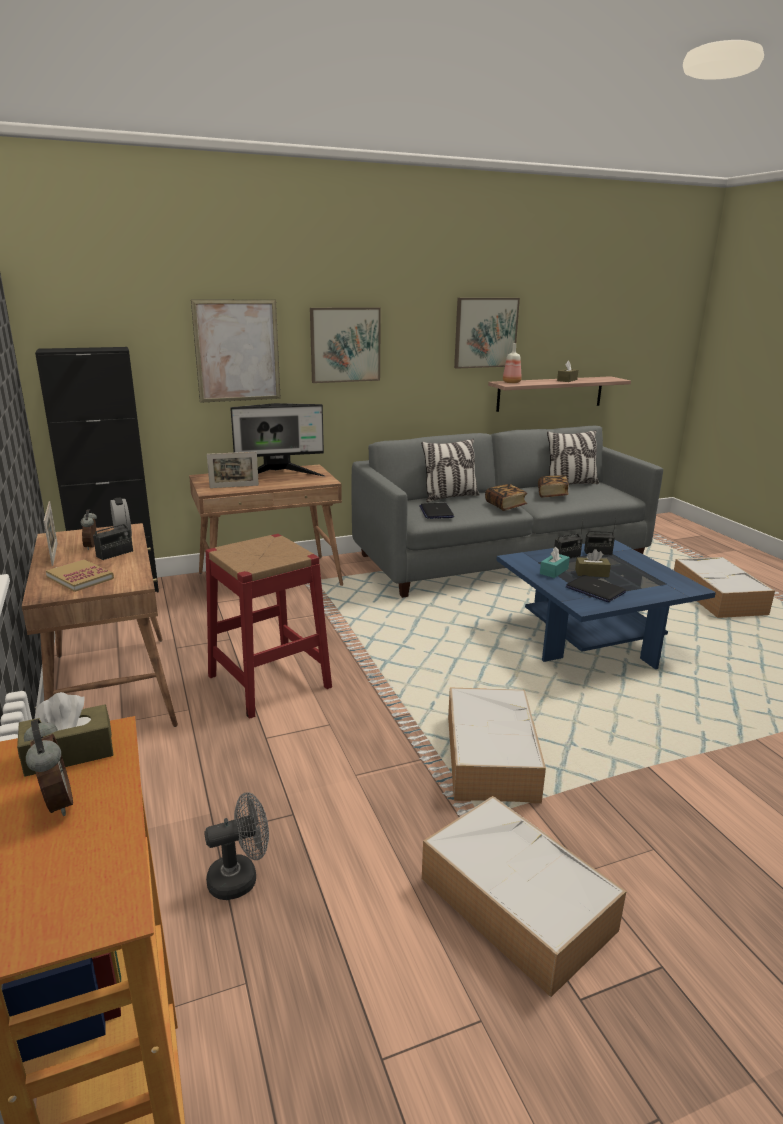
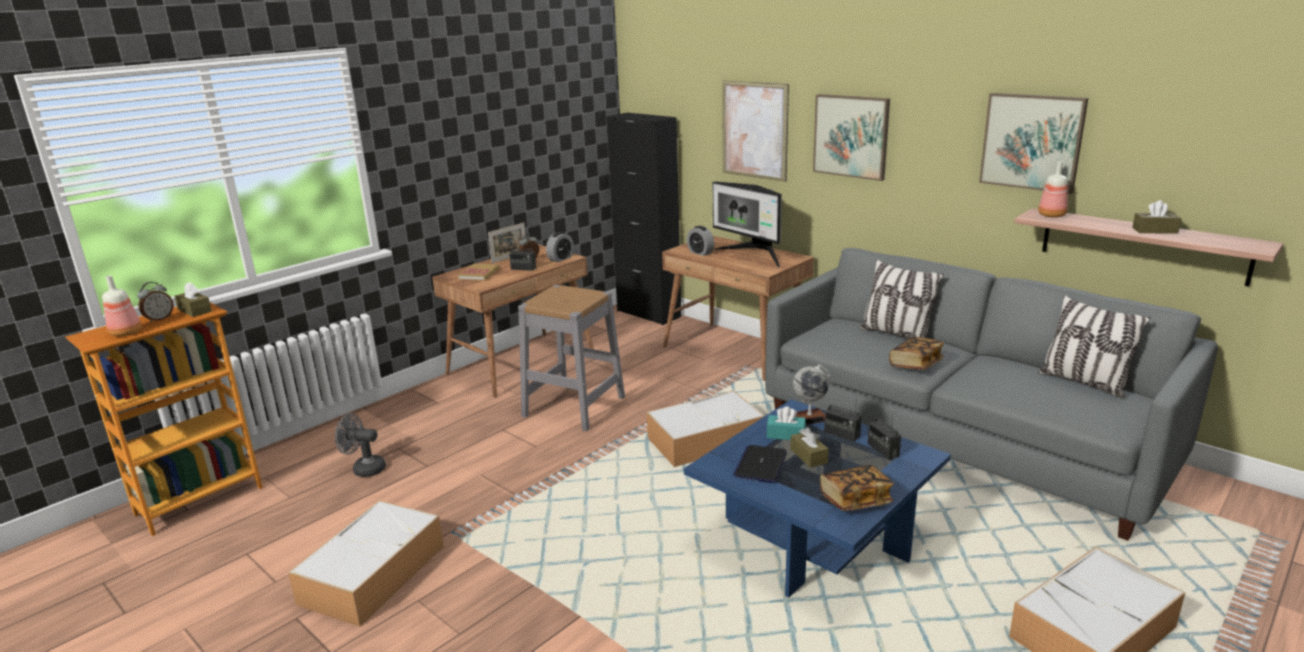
camera: 65 degrees right, 0 degrees up
grey fan [204,792,269,900] -> grey fan turned 150 degrees clockwise [335,413,386,477]
red stool [205,534,332,719] -> grey stool [518,285,625,431]
picture frame [207,452,259,488] -> alarm clock [687,226,714,256]
laptop [419,503,454,519] -> none
storage box [448,688,546,804] -> storage box moved to [647,391,765,467]
book [538,476,568,498] -> book moved to [820,465,894,511]
none -> bottle [102,275,141,336]
none -> globe [793,365,830,425]

